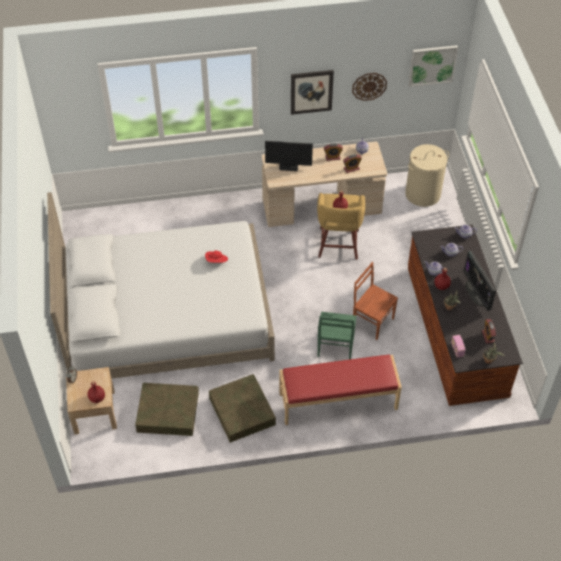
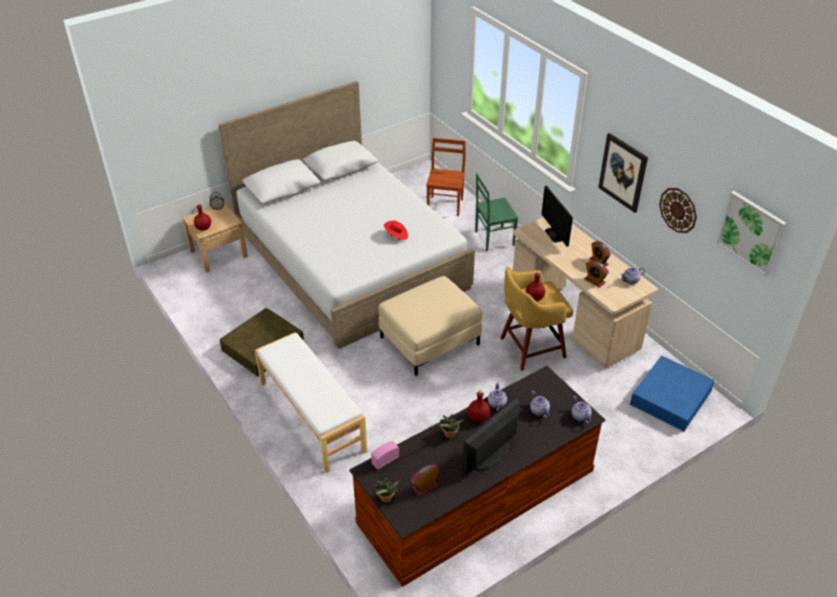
camera: 65 degrees right, 10 degrees down
brown storage box [135,383,199,436] -> none
red bench [279,355,402,425] -> white bench [255,332,367,473]
green chair [318,312,357,360] -> green chair moved to [475,173,518,251]
brown chair [353,262,398,340] -> brown chair moved to [426,138,465,216]
beige laundry basket [405,144,449,207] -> blue storage box [630,356,715,432]
none -> beige ottoman [378,276,482,376]

